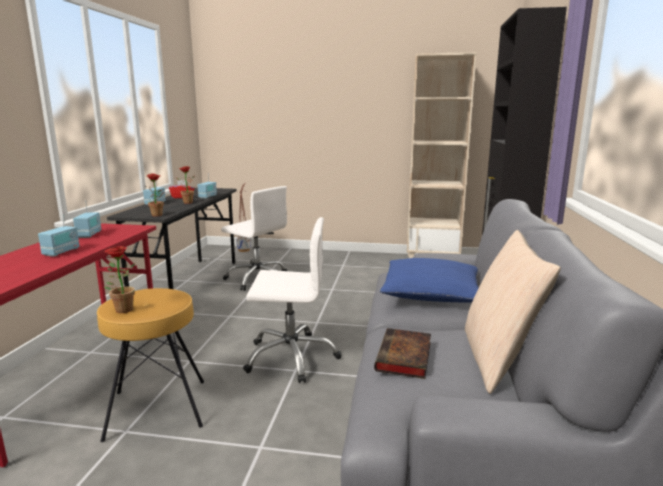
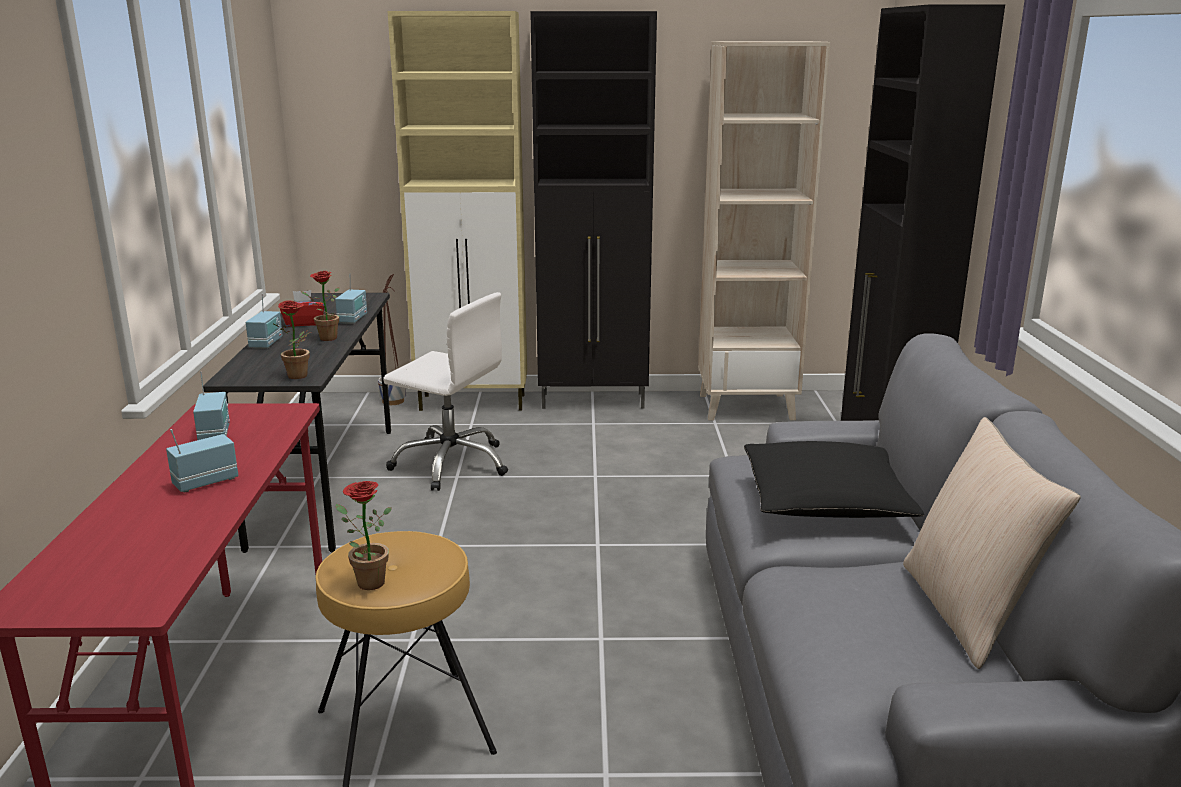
camera: 10 degrees left, 5 degrees up
radio [38,212,80,256] -> radio turned 135 degrees counterclockwise [166,429,238,493]
white office chair [243,217,342,383] -> none
book [374,328,431,379] -> none
blue pillow [380,258,478,303] -> black pillow [744,441,924,518]
none -> beige cabinet [388,11,527,411]
none -> black cabinet [530,11,657,409]

